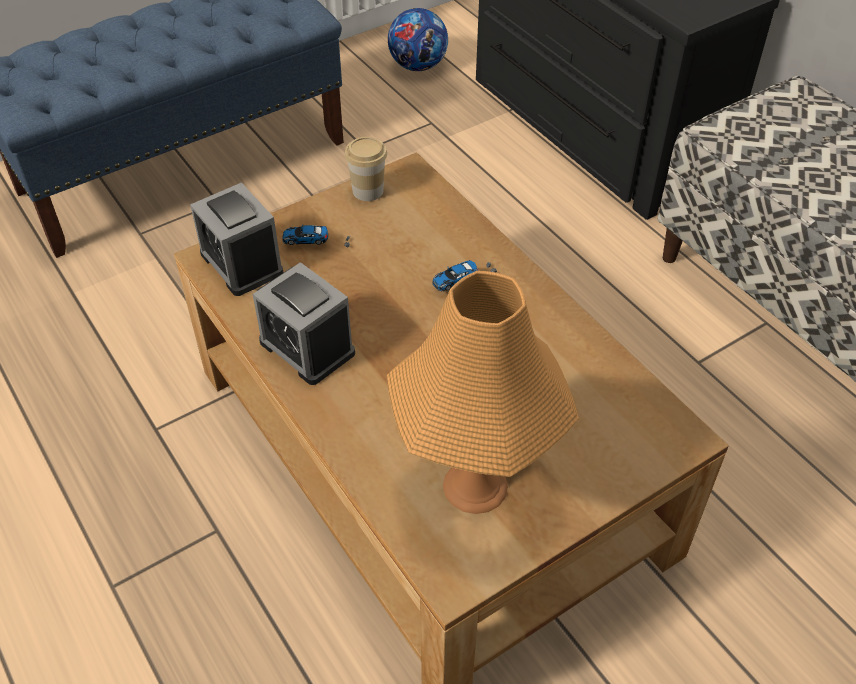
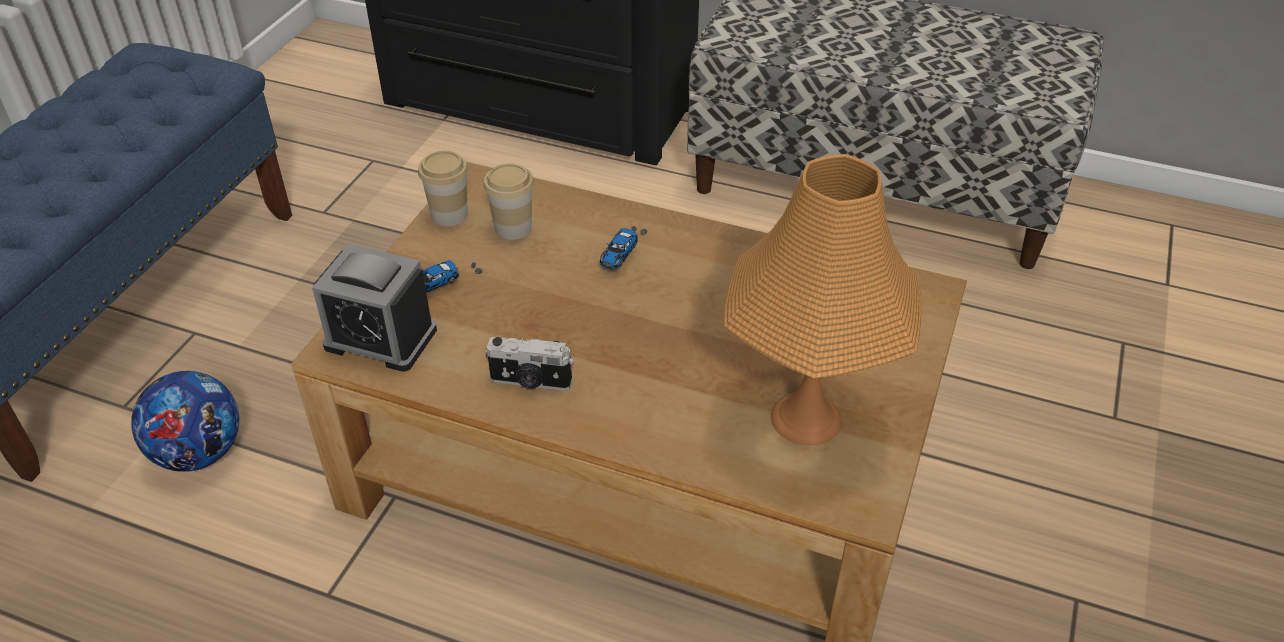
camera: 35 degrees left, 5 degrees down
alarm clock [253,262,355,385] -> camera [485,337,574,391]
football [388,8,448,71] -> football moved to [131,371,239,472]
none -> cup [483,163,534,240]

